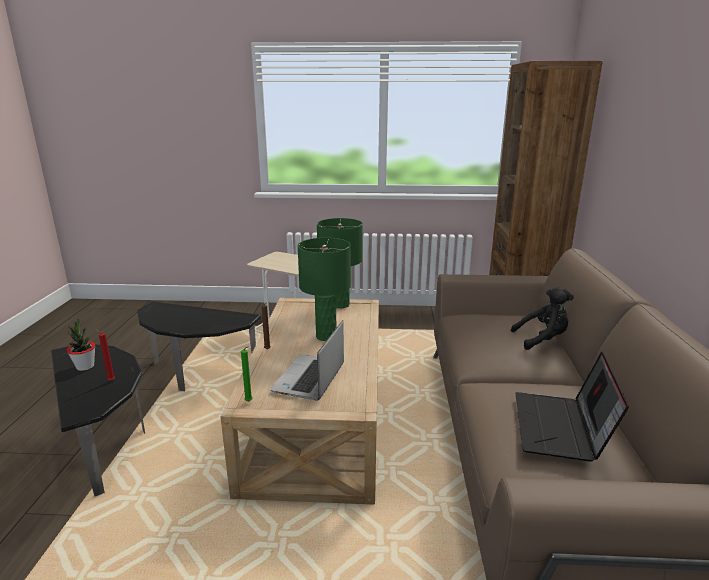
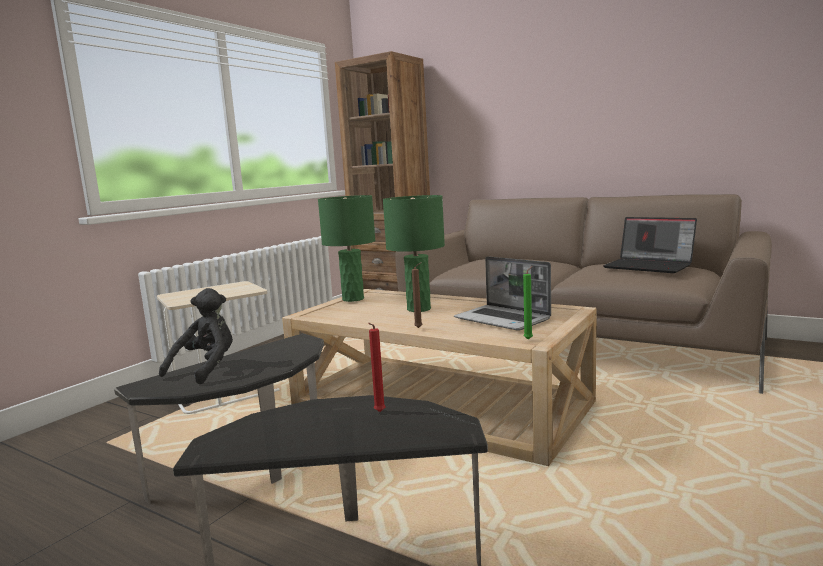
camera: 60 degrees left, 10 degrees down
potted plant [67,318,95,371] -> none
black plush toy [511,286,574,350] -> black plush toy moved to [159,288,233,384]

